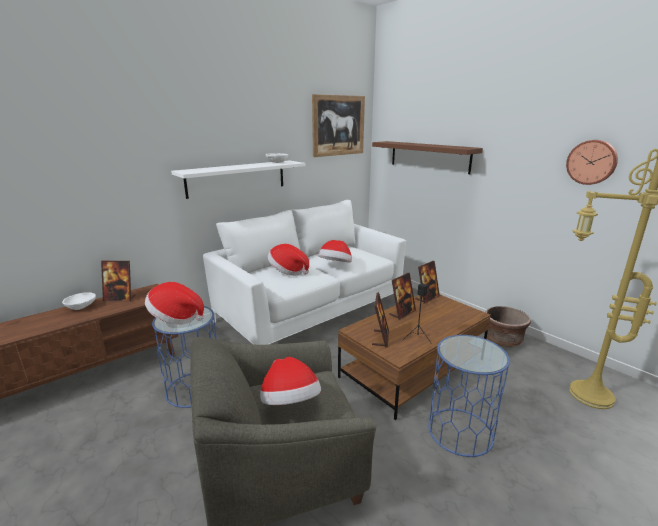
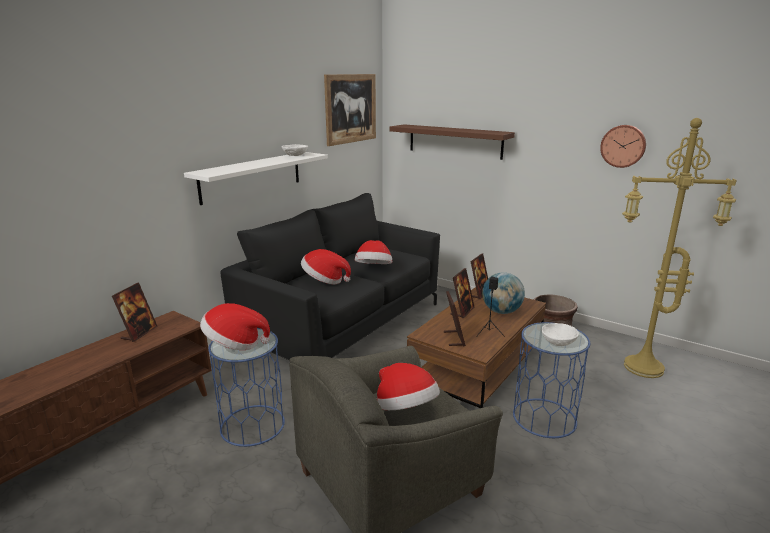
camera: 15 degrees left, 0 degrees up
white bowl [62,292,96,310] -> white bowl moved to [542,323,579,346]
picture frame [101,261,135,301] -> picture frame turned 60 degrees counterclockwise [112,282,157,342]
white sofa [203,200,406,345] -> black sofa [220,193,440,361]
none -> globe [482,272,525,314]

